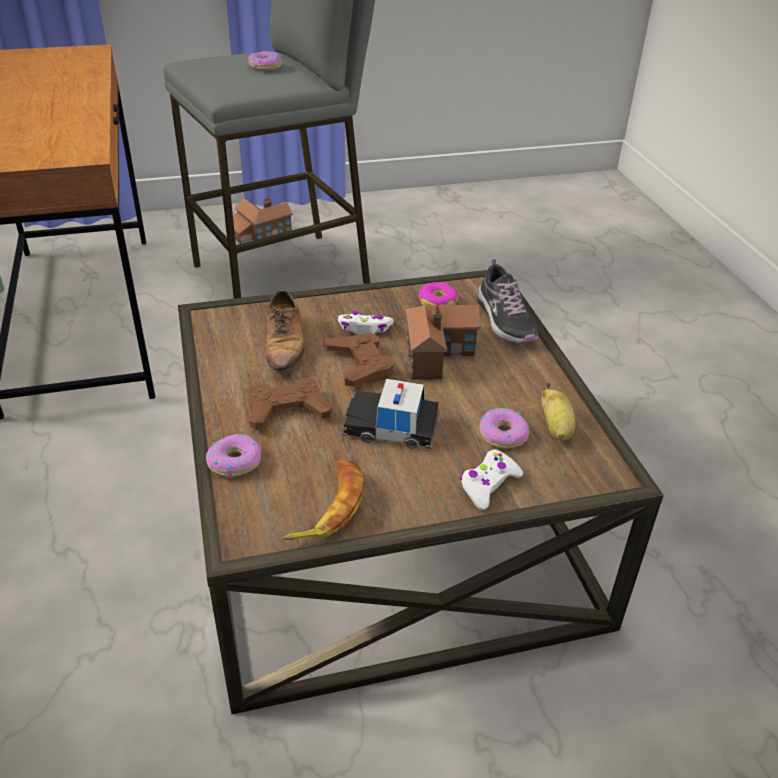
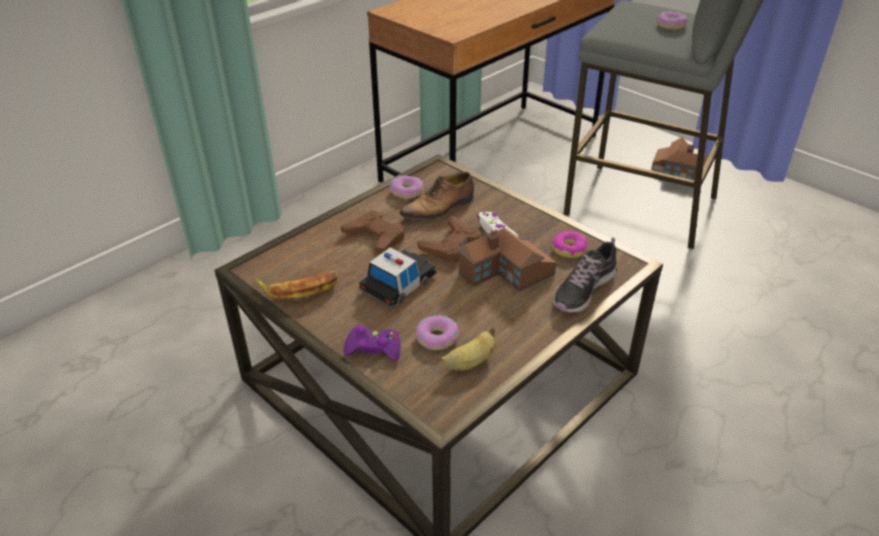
camera: 60 degrees right, 0 degrees up
donut [206,434,261,477] -> donut moved to [390,175,424,199]
toy car [342,379,440,449] -> toy car turned 60 degrees clockwise [357,248,438,308]
white game controller [460,450,523,510] -> purple game controller [343,325,400,361]

